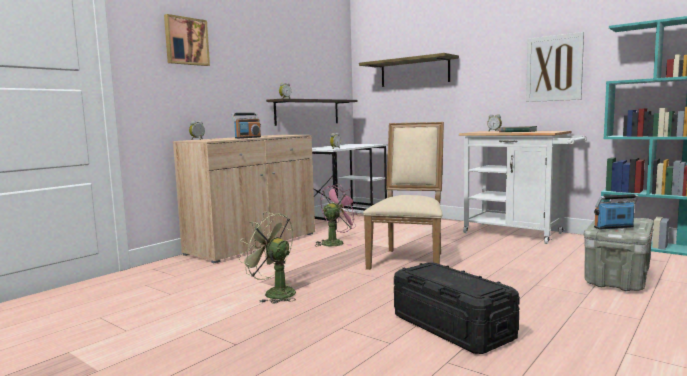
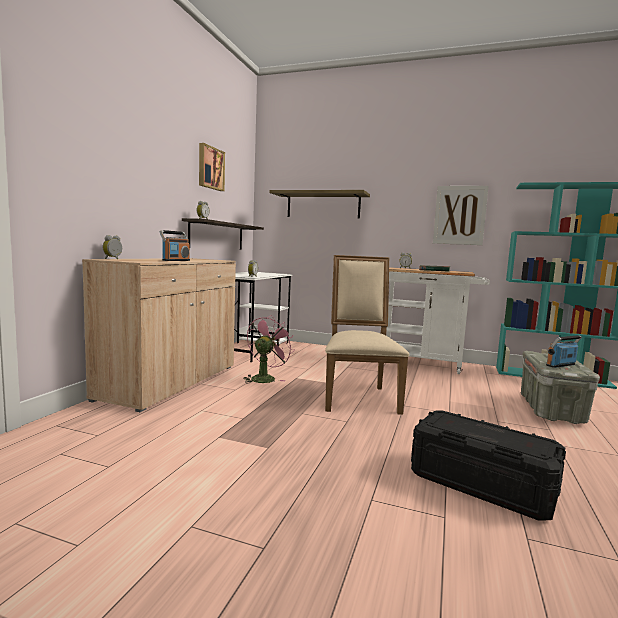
camera: 20 degrees left, 0 degrees up
picture [164,14,210,66] -> picture moved to [199,143,225,191]
green fan [238,212,296,304] -> none

